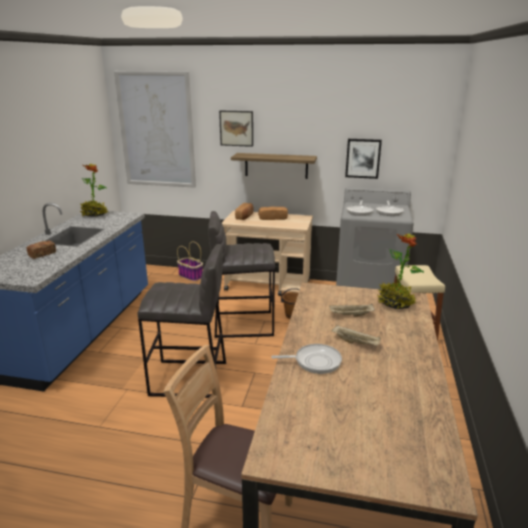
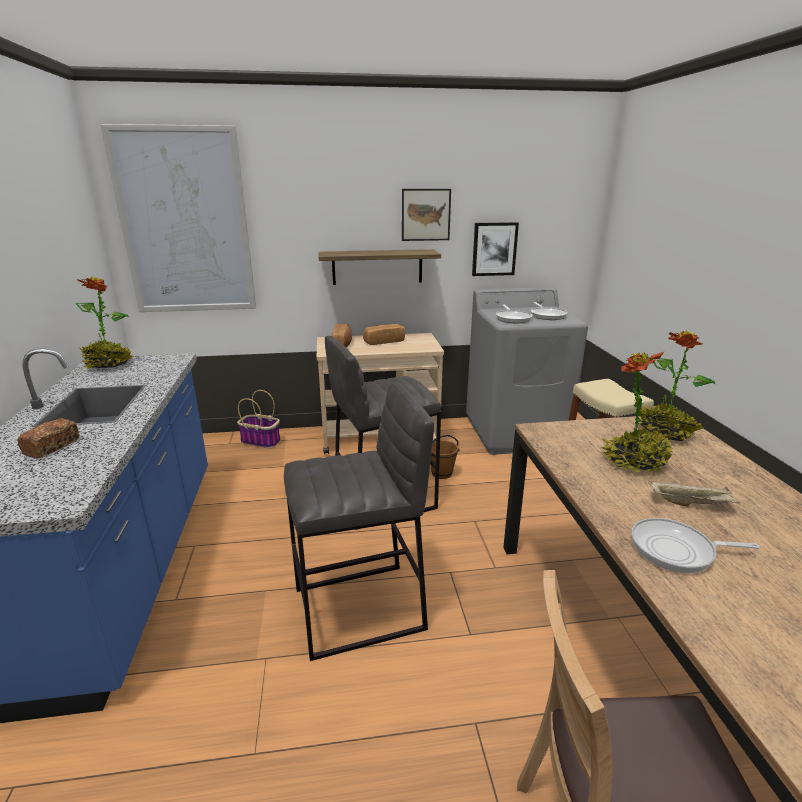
camera: 20 degrees left, 0 degrees up
picture [219,111,253,147] -> picture moved to [402,189,451,241]
frying pan [271,344,342,374] -> frying pan turned 150 degrees counterclockwise [631,518,760,573]
beige tray [329,304,375,317] -> potted plant [600,351,674,474]

